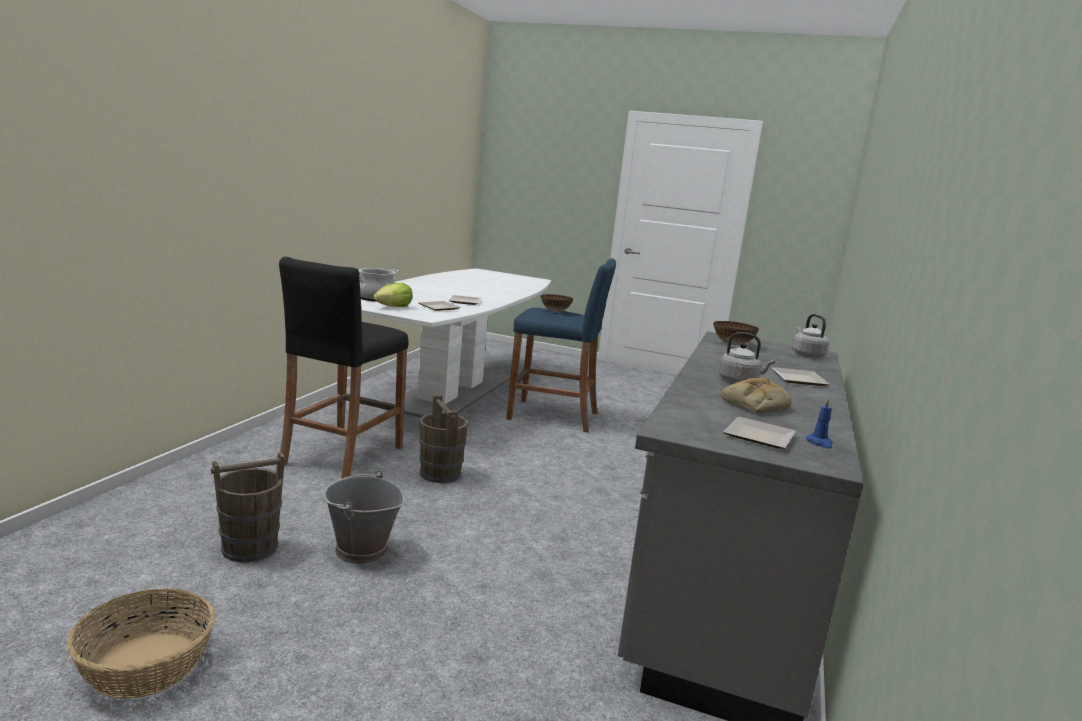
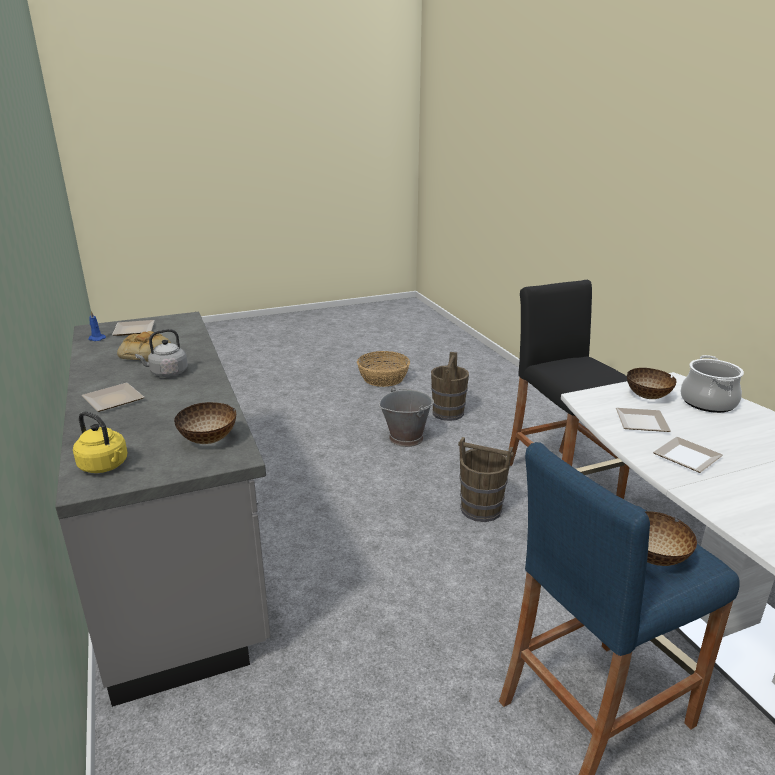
camera: 140 degrees right, 10 degrees up
lettuce [374,283,413,307] -> bowl [627,368,676,399]
grey kettle [792,314,829,358] -> yellow kettle [73,411,128,473]

